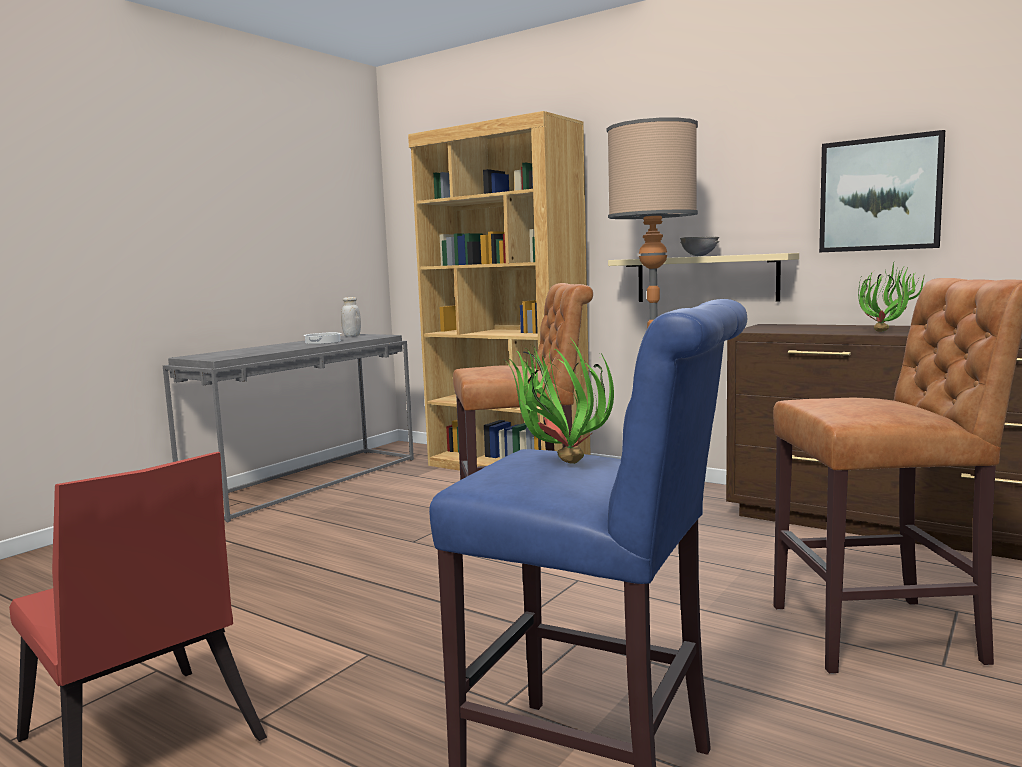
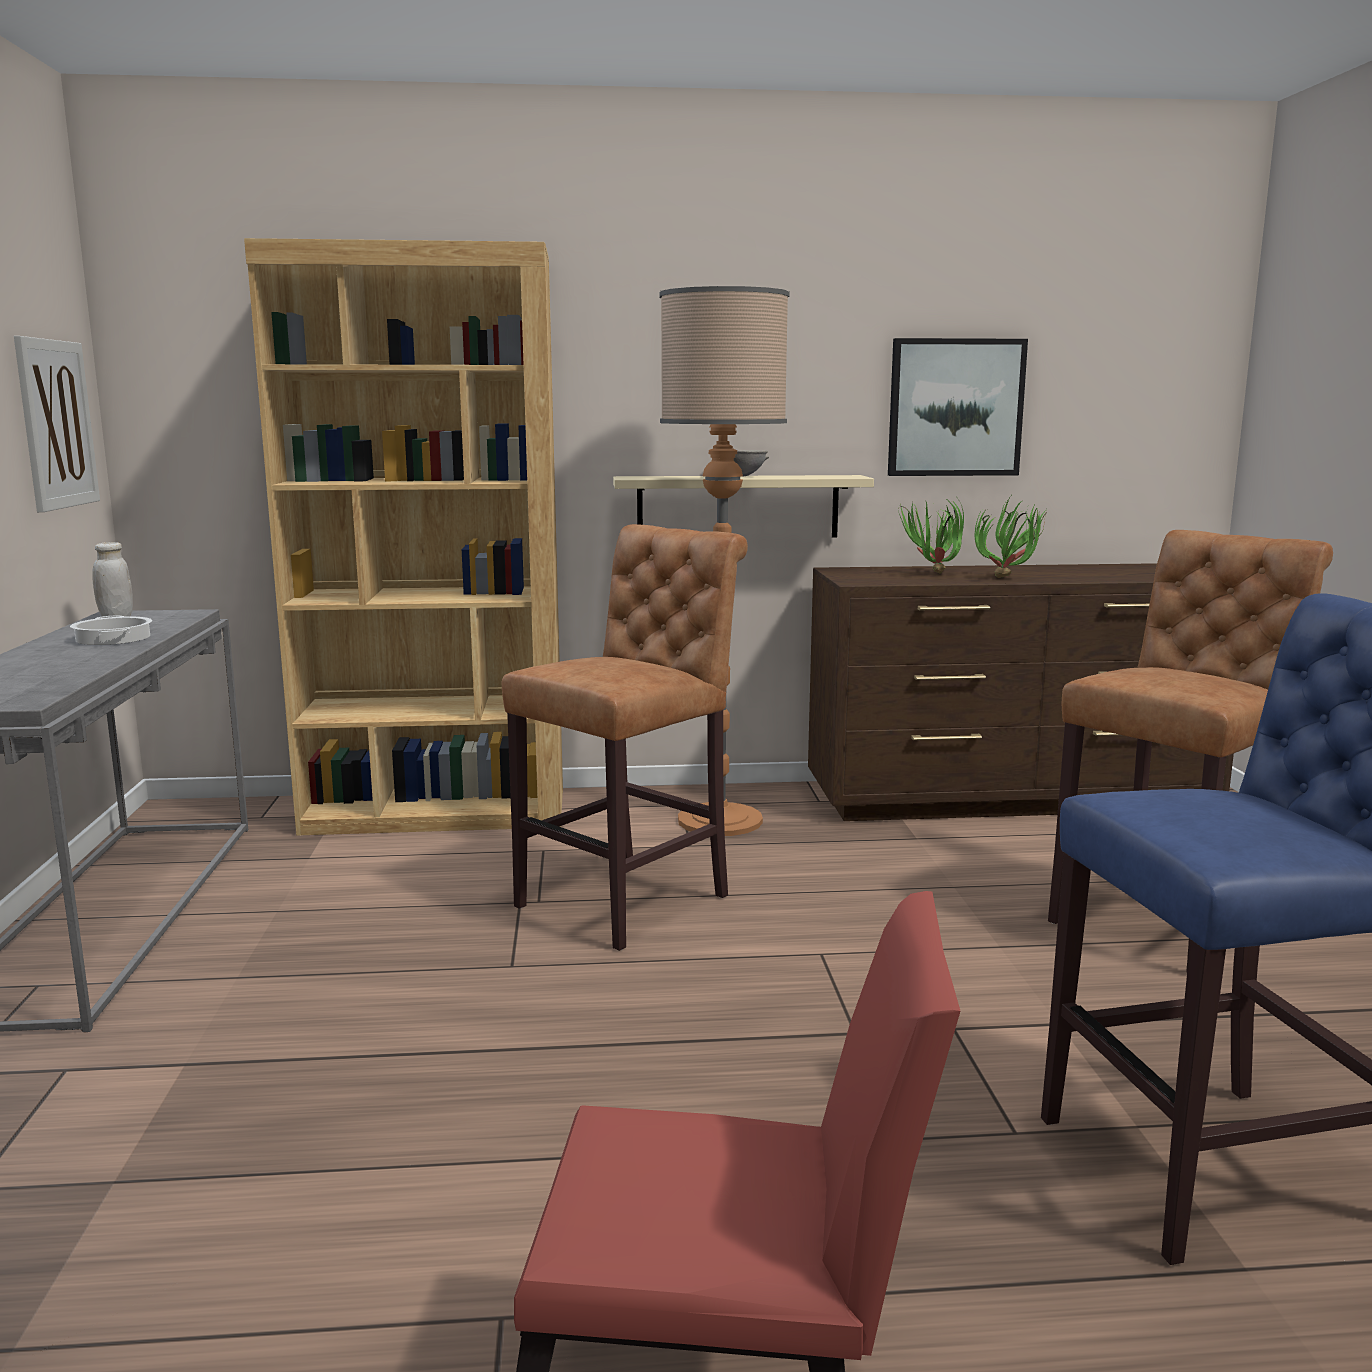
camera: 40 degrees left, 5 degrees up
potted plant [505,340,614,464] -> potted plant moved to [898,499,964,574]
none -> picture [14,336,100,512]

